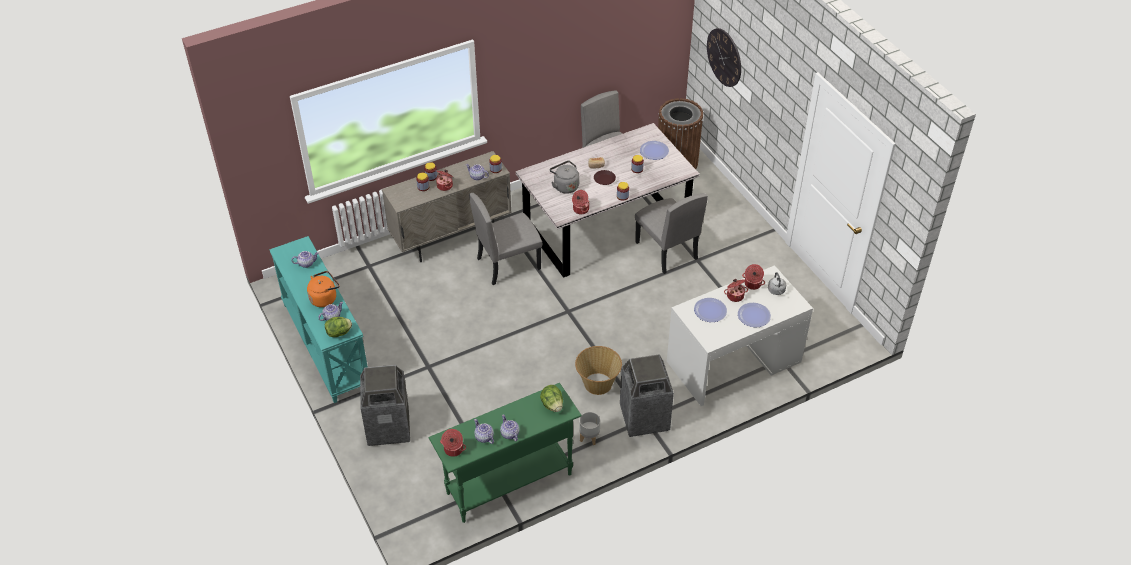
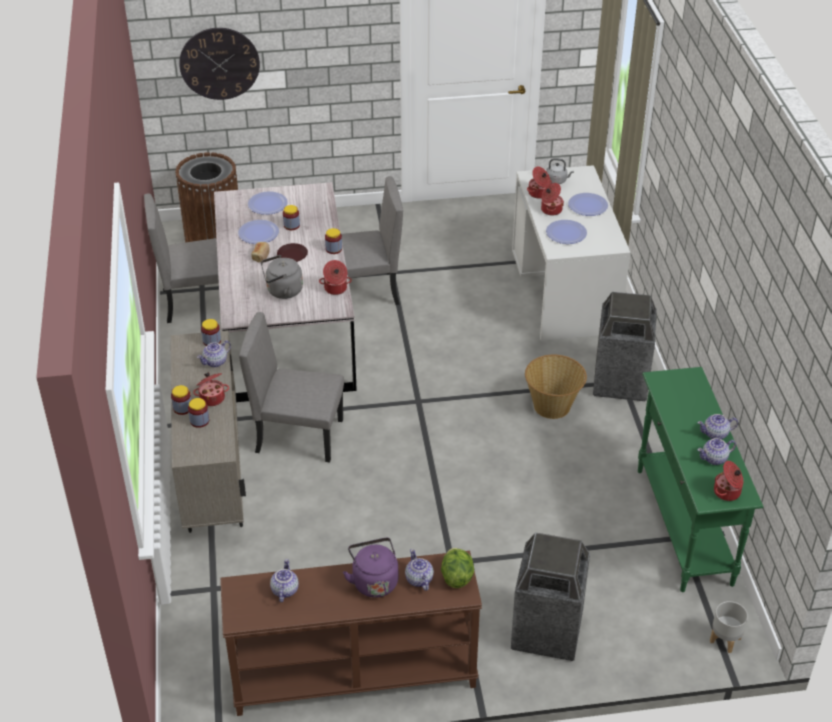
camera: 70 degrees left, 5 degrees down
turquoise console table [269,236,368,403] -> brown console table [220,551,482,716]
orange kettle [307,271,340,307] -> purple kettle [343,538,398,598]
grey chair [469,193,542,285] -> grey chair turned 105 degrees clockwise [239,312,344,462]
lettuce [540,385,563,412] -> none
grey planter [579,412,600,445] -> grey planter moved to [710,601,748,653]
none -> plate [238,220,279,244]

